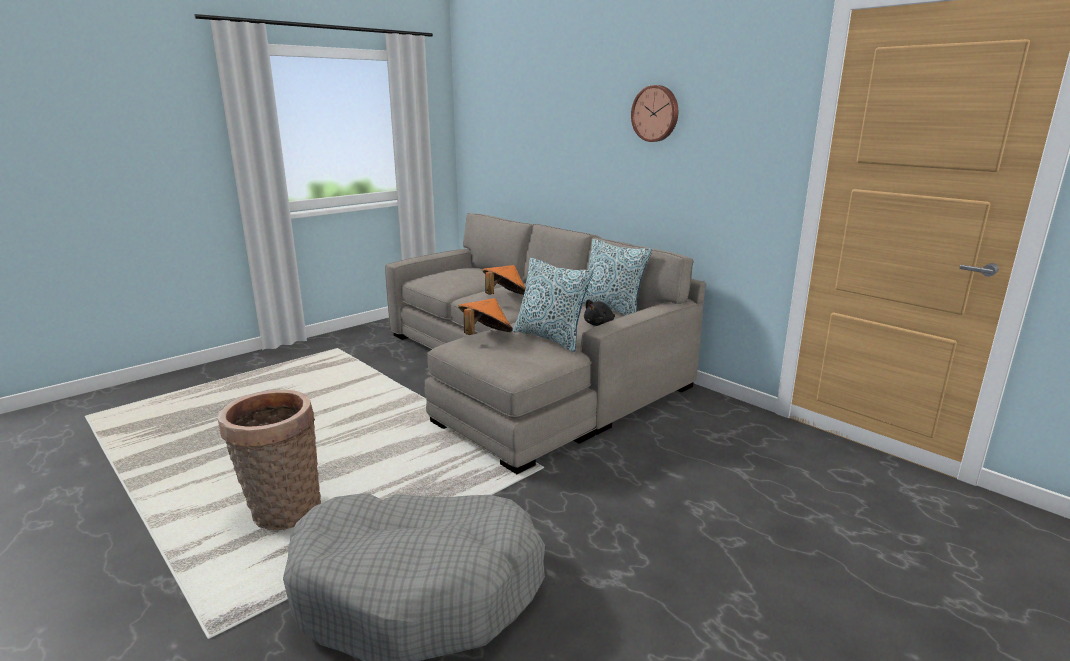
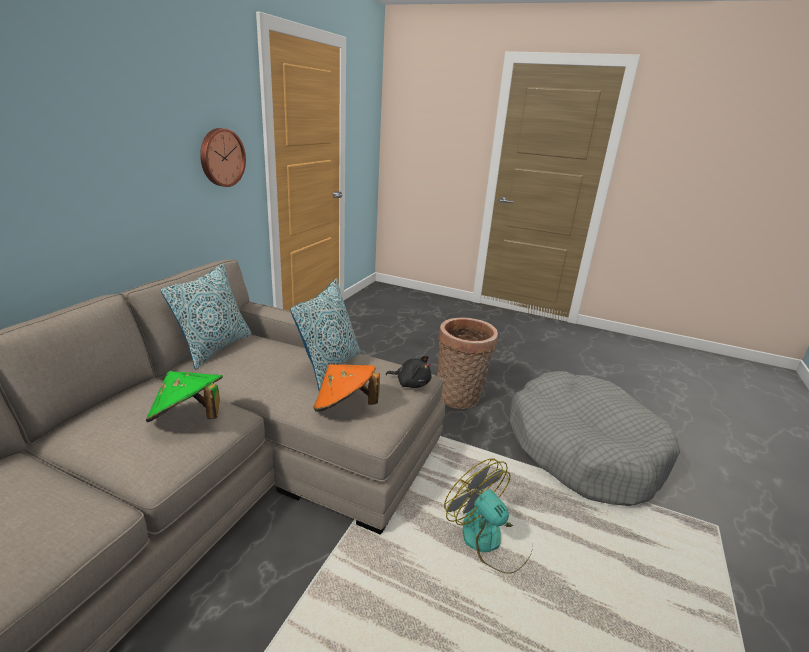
camera: 115 degrees left, 5 degrees up
basket [217,390,321,530] -> basket moved to [437,317,498,409]
orange hat [483,265,525,295] -> green hat [146,371,223,422]
black plush toy [584,299,615,326] -> black plush toy moved to [386,356,431,388]
wall clock [631,85,678,142] -> wall clock moved to [200,128,246,187]
none -> fan [444,458,533,574]

